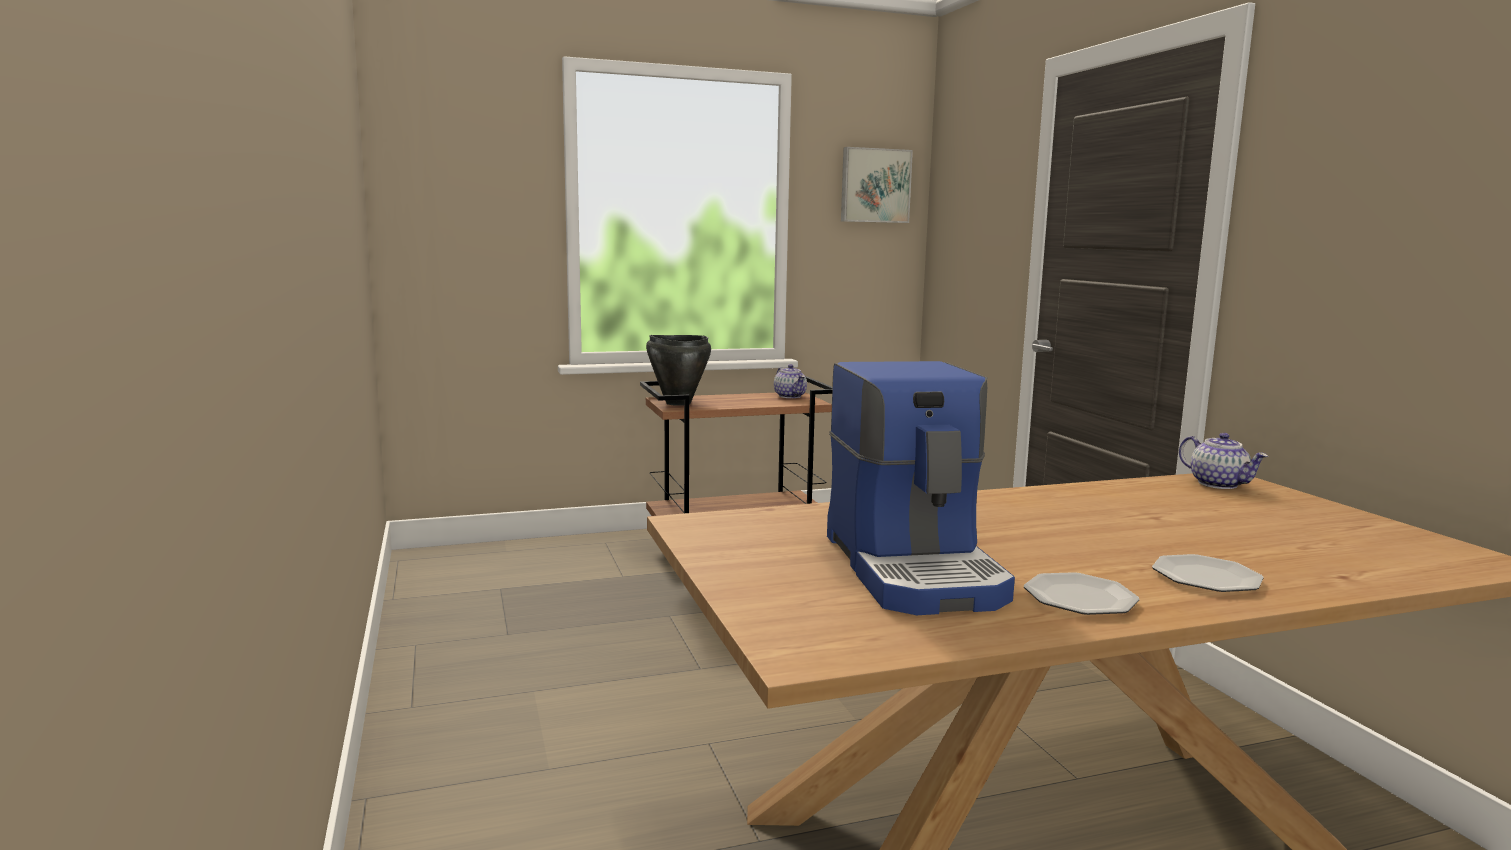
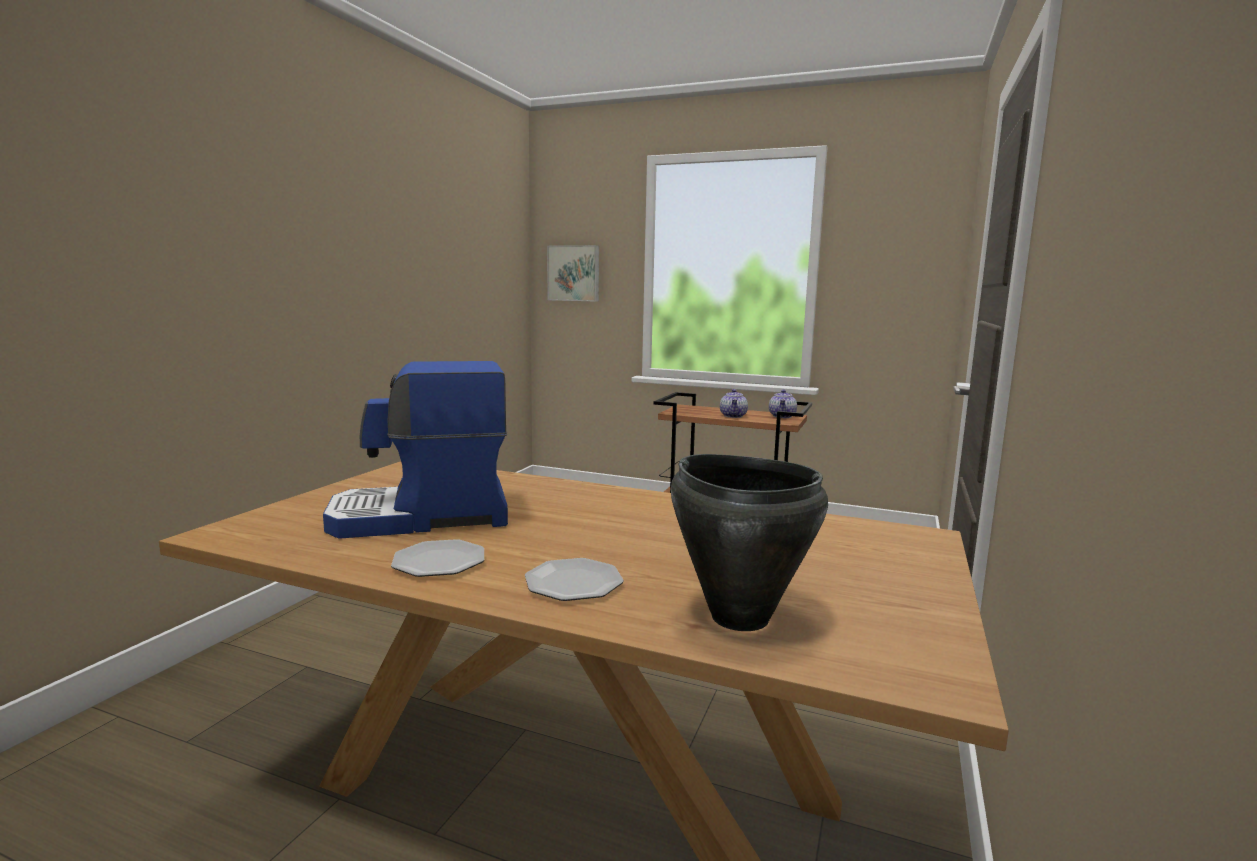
camera: 40 degrees right, 0 degrees up
black cooking pot [646,335,711,406] -> black cooking pot moved to [671,454,828,631]
coffee machine [827,361,1015,615] -> coffee machine turned 45 degrees clockwise [323,361,508,539]
picture [841,147,913,223] -> picture moved to [547,245,599,302]
teapot [1179,433,1268,489] -> teapot moved to [720,389,748,418]

